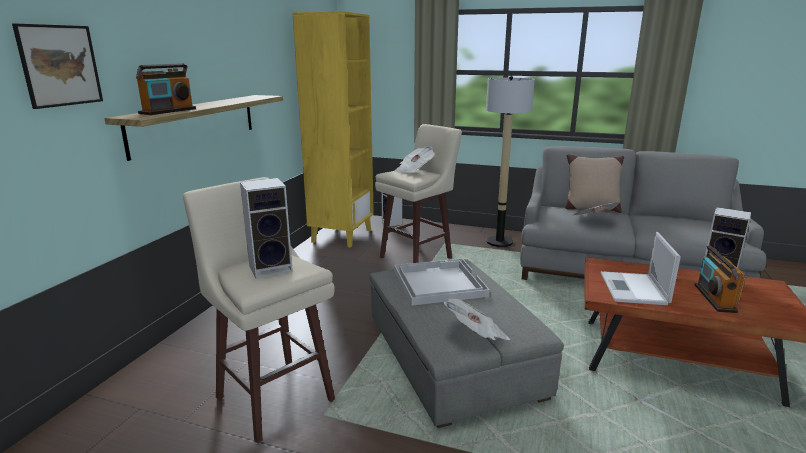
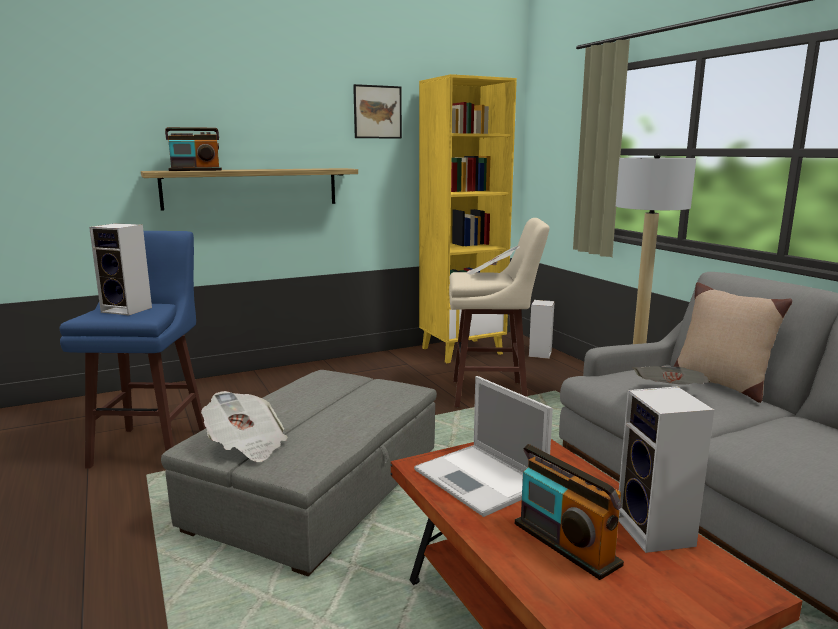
camera: 45 degrees right, 5 degrees down
picture [12,23,103,109] -> picture moved to [353,84,402,139]
beige stool [183,177,335,443] -> blue stool [59,231,206,469]
white tray [394,258,490,306] -> none
laptop [601,232,681,305] -> laptop turned 90 degrees counterclockwise [414,376,553,517]
radio [694,245,746,313] -> radio turned 90 degrees counterclockwise [515,444,624,580]

